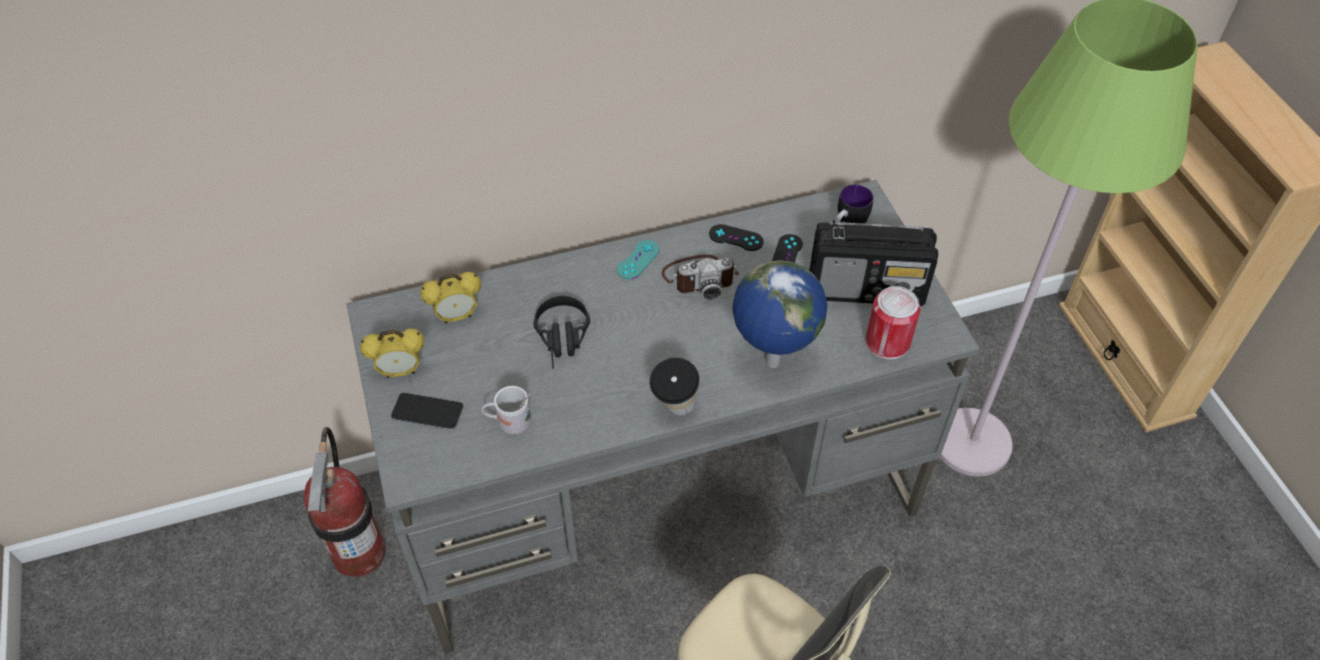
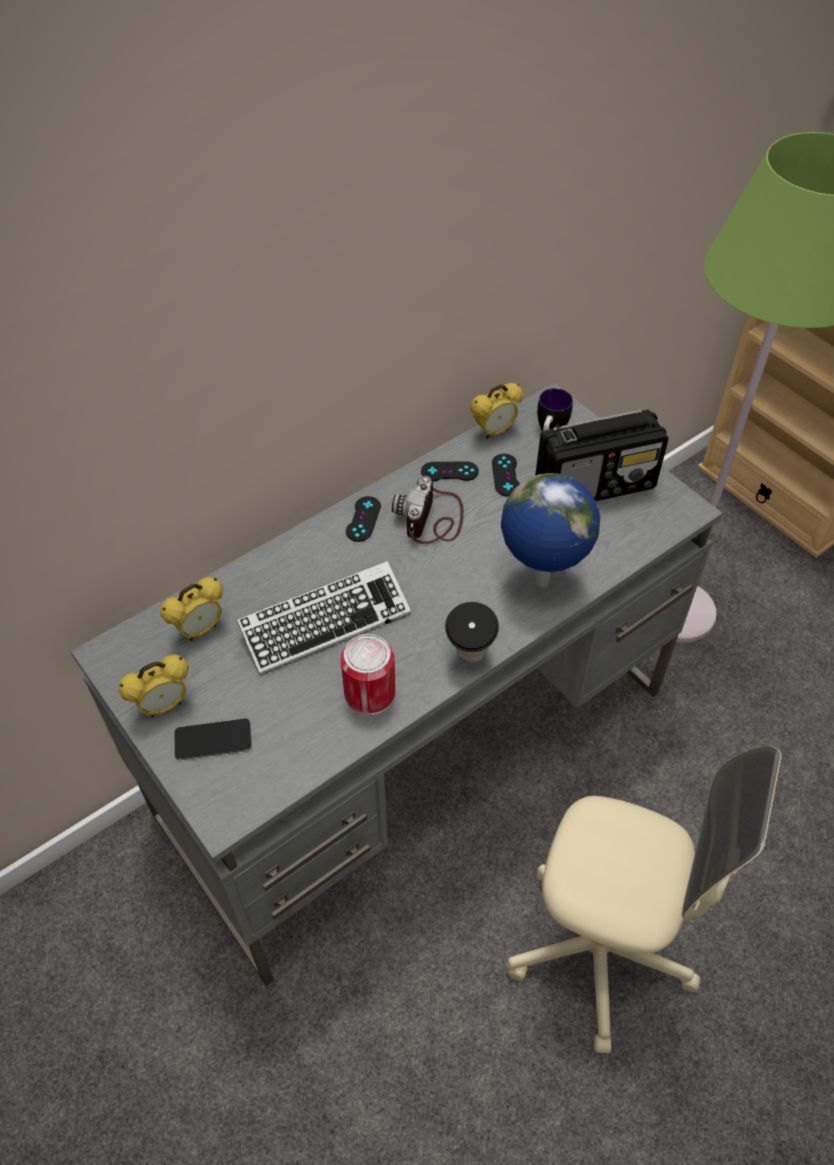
camera: 20 degrees left, 0 degrees up
fire extinguisher [304,427,385,577] -> none
white mug [481,386,531,435] -> none
black headphones [533,296,590,369] -> keyboard [237,561,411,675]
turquoise game controller [617,240,660,280] -> black game controller [346,496,381,542]
camera [662,255,739,300] -> camera turned 135 degrees clockwise [392,476,464,544]
can [866,286,921,360] -> can moved to [340,634,396,715]
none -> alarm clock [471,383,523,439]

